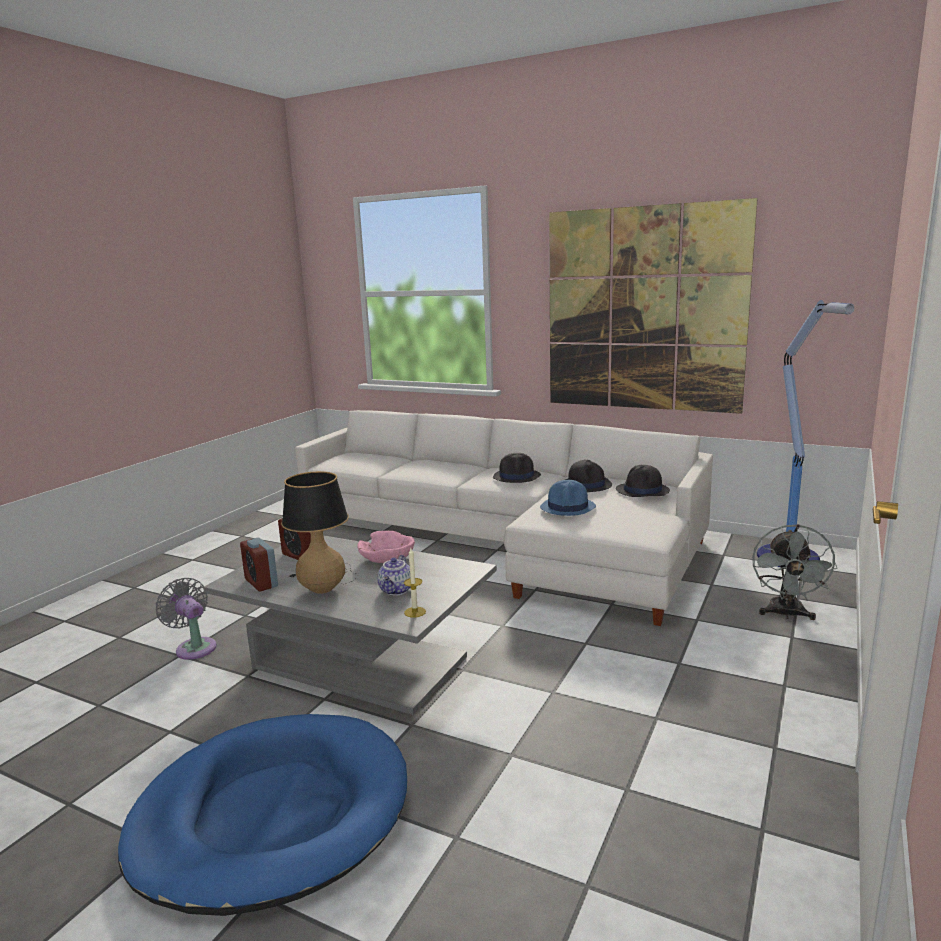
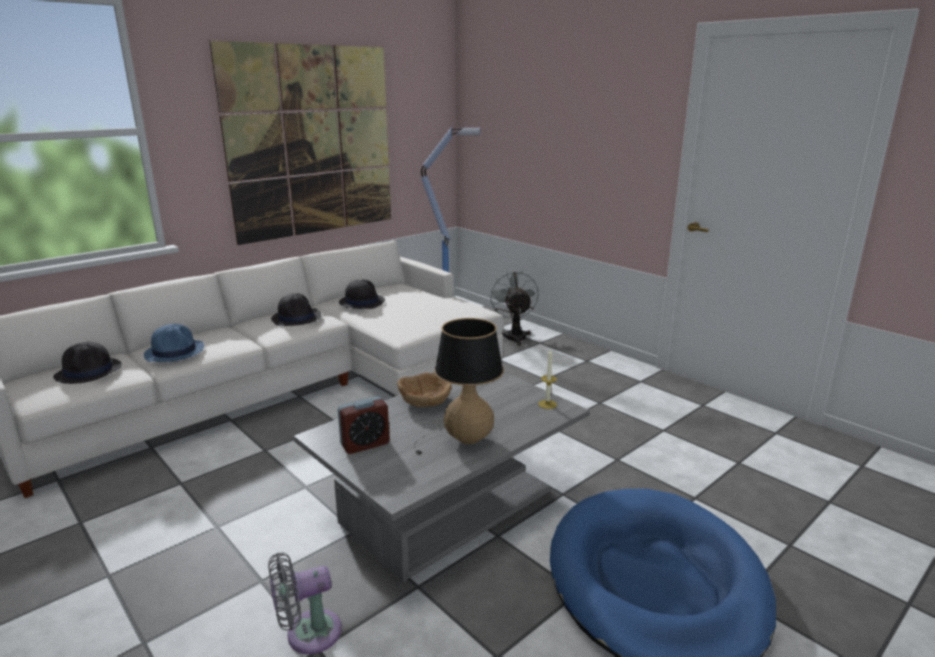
camera: 70 degrees left, 5 degrees up
alarm clock [240,537,278,592] -> none
pink bowl [357,531,415,563] -> brown bowl [397,373,452,407]
teapot [377,555,411,596] -> none
blue hat [540,480,596,516] -> blue hat moved to [144,324,204,362]
black hat [616,465,670,497] -> black hat moved to [53,342,122,384]
grey fan [752,524,837,620] -> grey fan turned 135 degrees counterclockwise [489,270,539,346]

